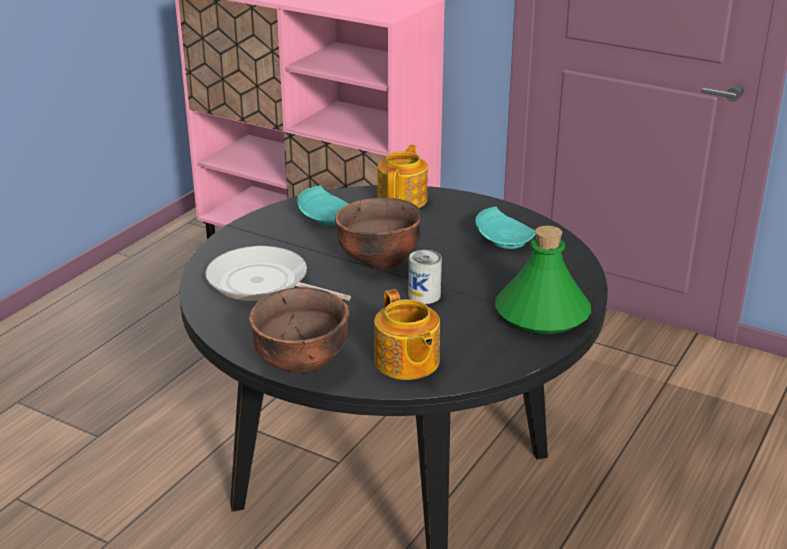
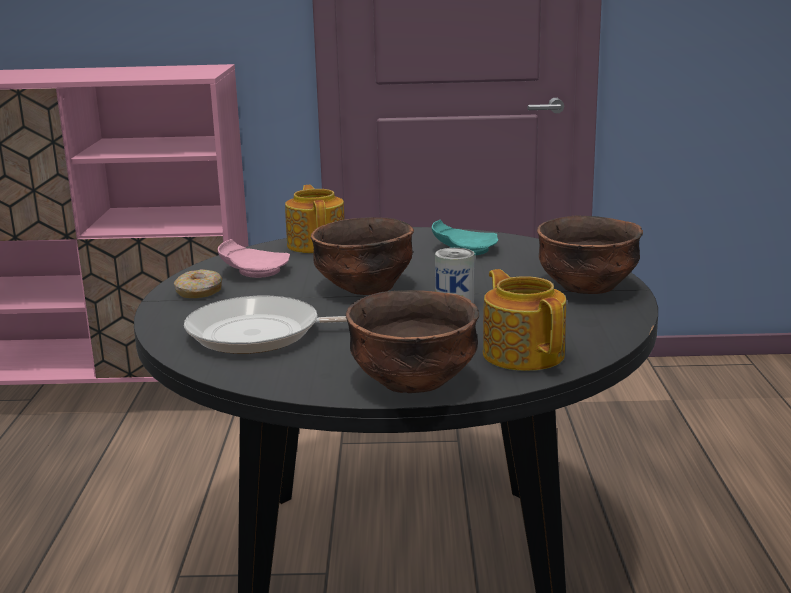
camera: 30 degrees left, 10 degrees down
turquoise plate [297,185,348,225] -> pink plate [218,239,290,278]
teapot [374,289,440,380] -> teapot turned 150 degrees counterclockwise [483,269,566,371]
green bottle [495,226,591,334] -> brown bowl [537,215,643,294]
none -> donut [174,269,222,298]

